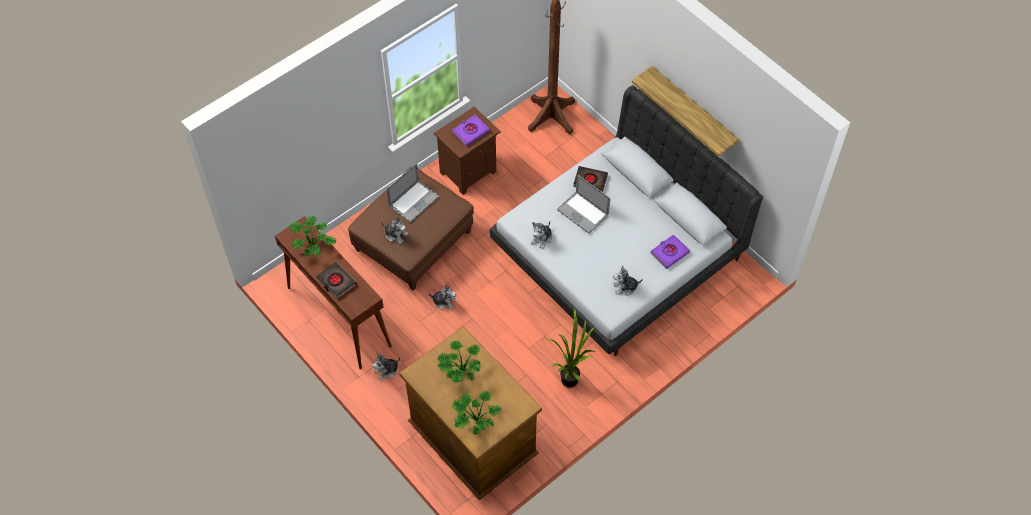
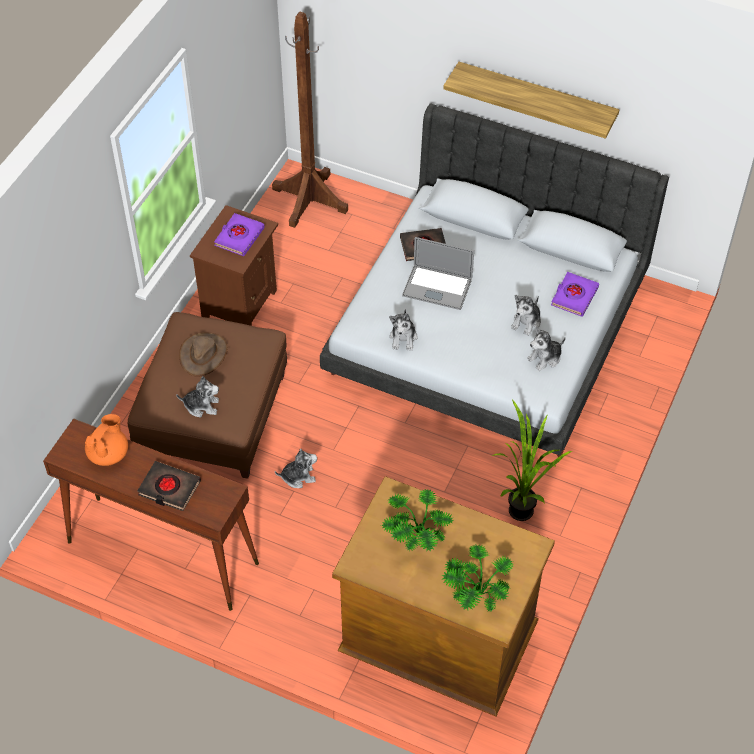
camera: 25 degrees left, 5 degrees down
potted plant [289,216,337,256] -> orange teapot [85,414,128,466]
plush toy [372,352,400,381] -> plush toy moved to [511,295,541,336]
laptop [386,163,439,223] -> brown hat [179,332,228,377]

